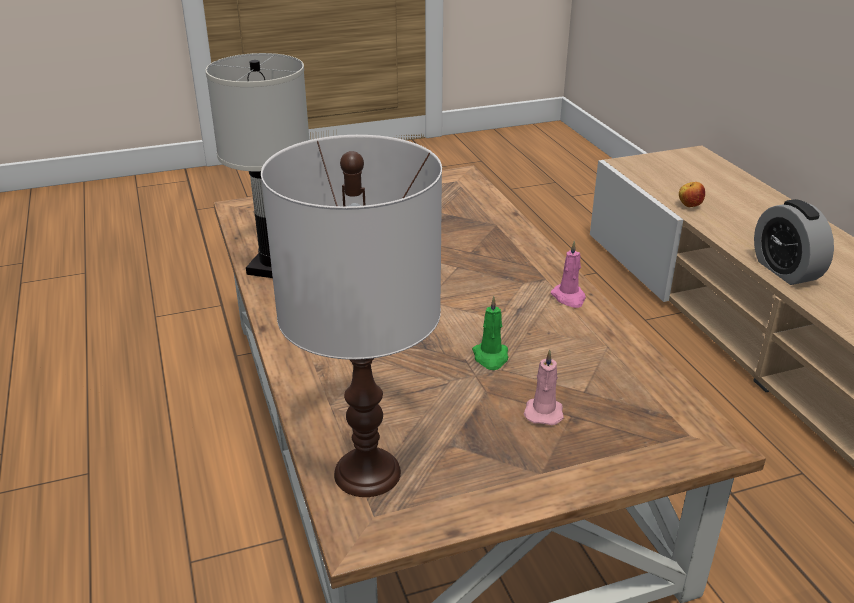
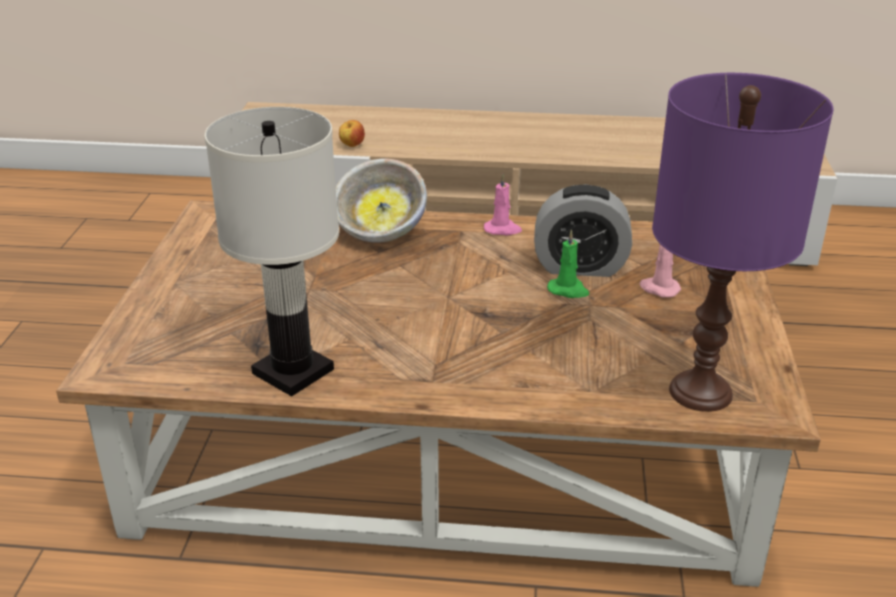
camera: 65 degrees left, 0 degrees up
white table lamp [261,135,442,497] -> purple table lamp [652,73,834,412]
alarm clock [754,199,834,285] -> alarm clock moved to [534,184,632,277]
none -> bowl [336,159,427,243]

